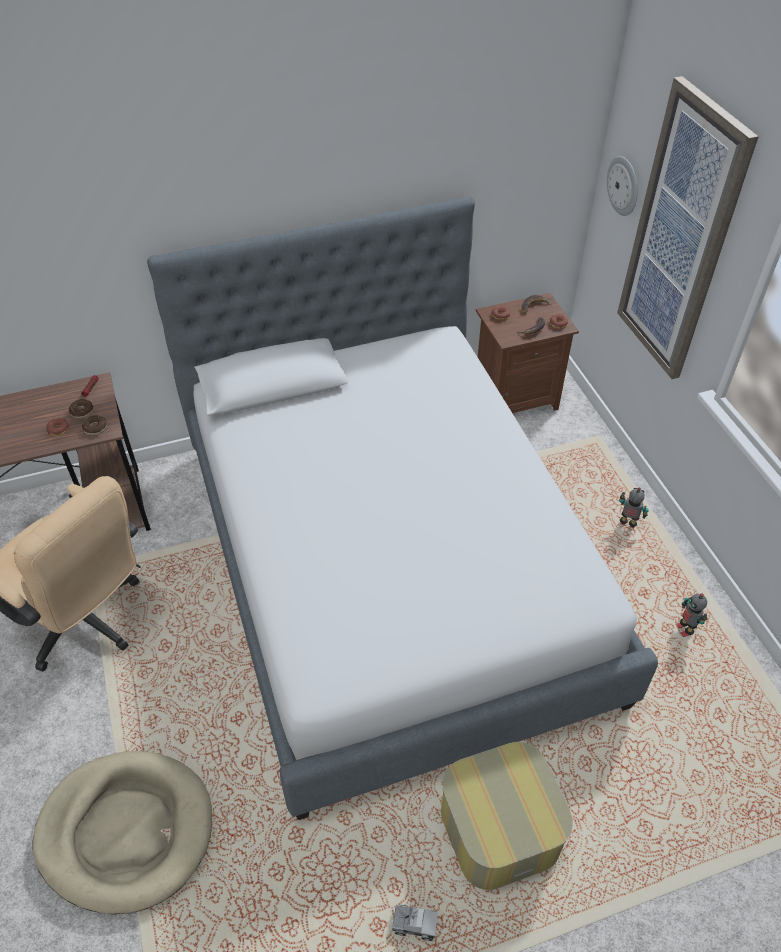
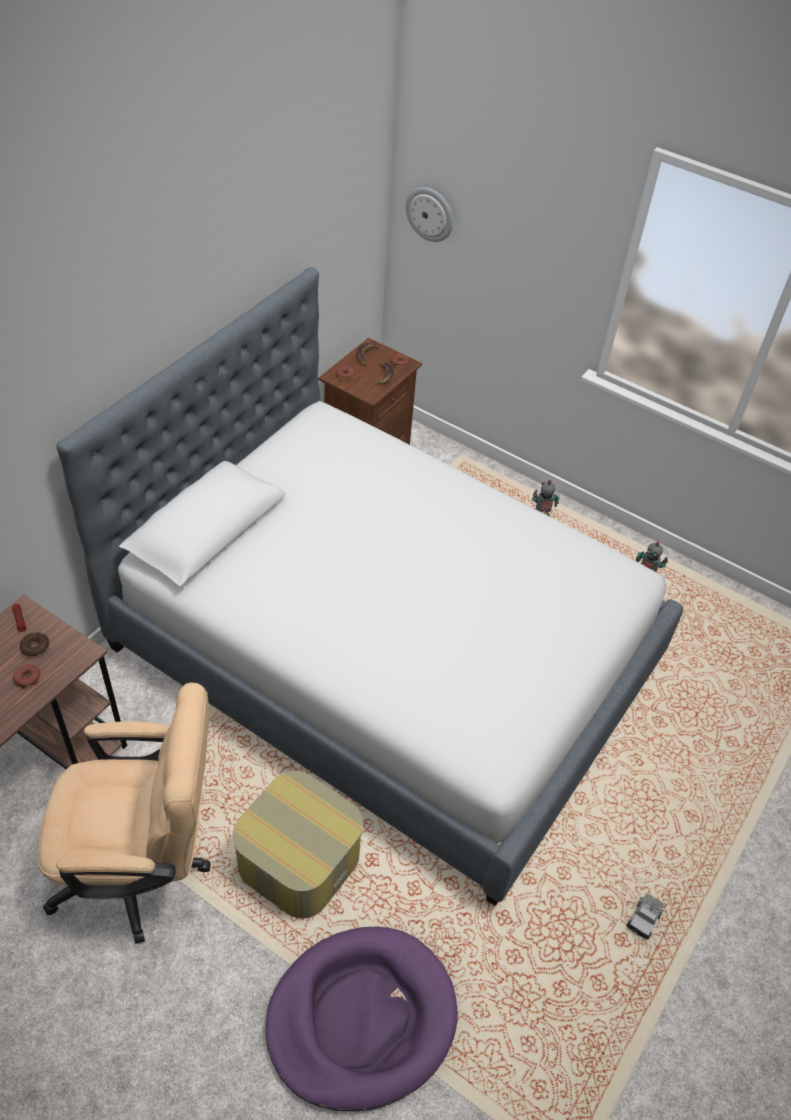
camera: 40 degrees left, 0 degrees up
beige dog bed [33,751,212,914] -> purple dog bed [265,926,457,1111]
donut [82,415,107,435] -> none
toy truck [392,905,438,941] -> toy truck turned 150 degrees clockwise [626,893,665,939]
ottoman [441,742,573,890] -> ottoman moved to [232,771,363,919]
picture [617,76,758,379] -> none

